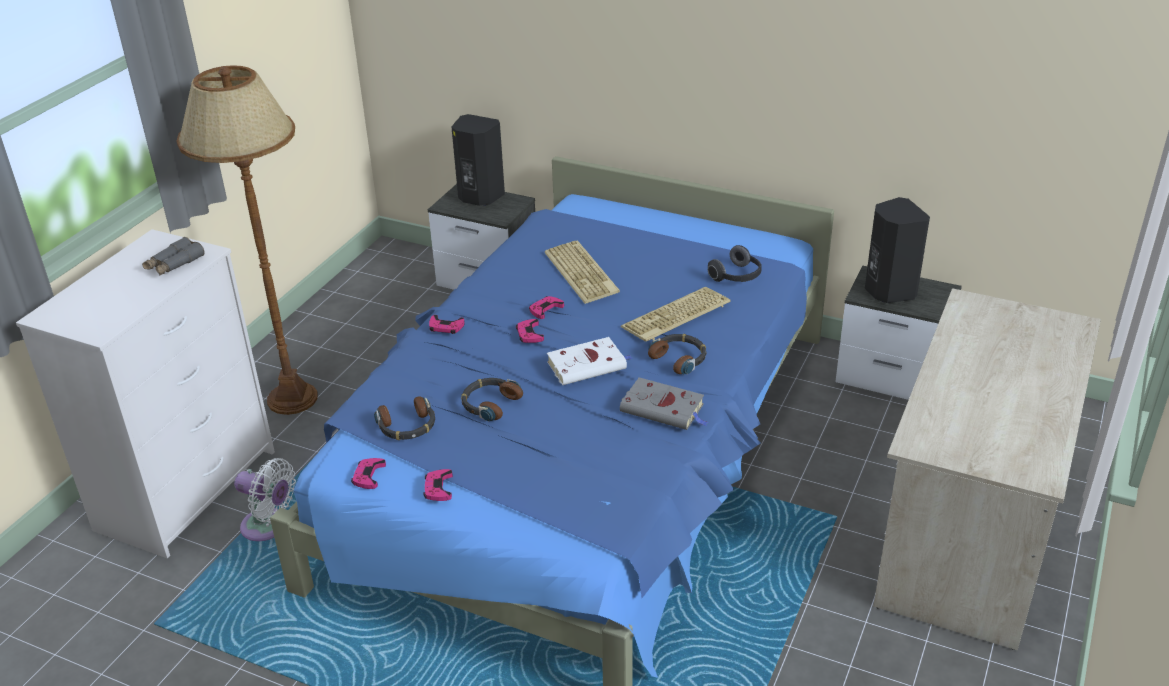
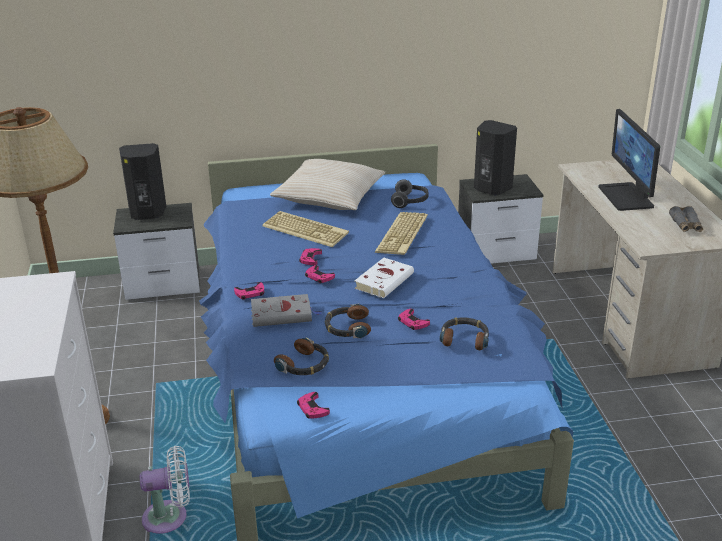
camera: 35 degrees left, 5 degrees down
grey binoculars [142,237,205,276] -> grey binoculars moved to [669,206,703,232]
pink game controller [423,469,453,501] -> pink game controller moved to [398,309,430,330]
grey book [620,377,709,430] -> grey book moved to [251,294,322,327]
headphones [648,334,706,375] -> headphones moved to [440,317,489,350]
none -> beige pillow [270,159,385,210]
none -> monitor [598,109,660,211]

